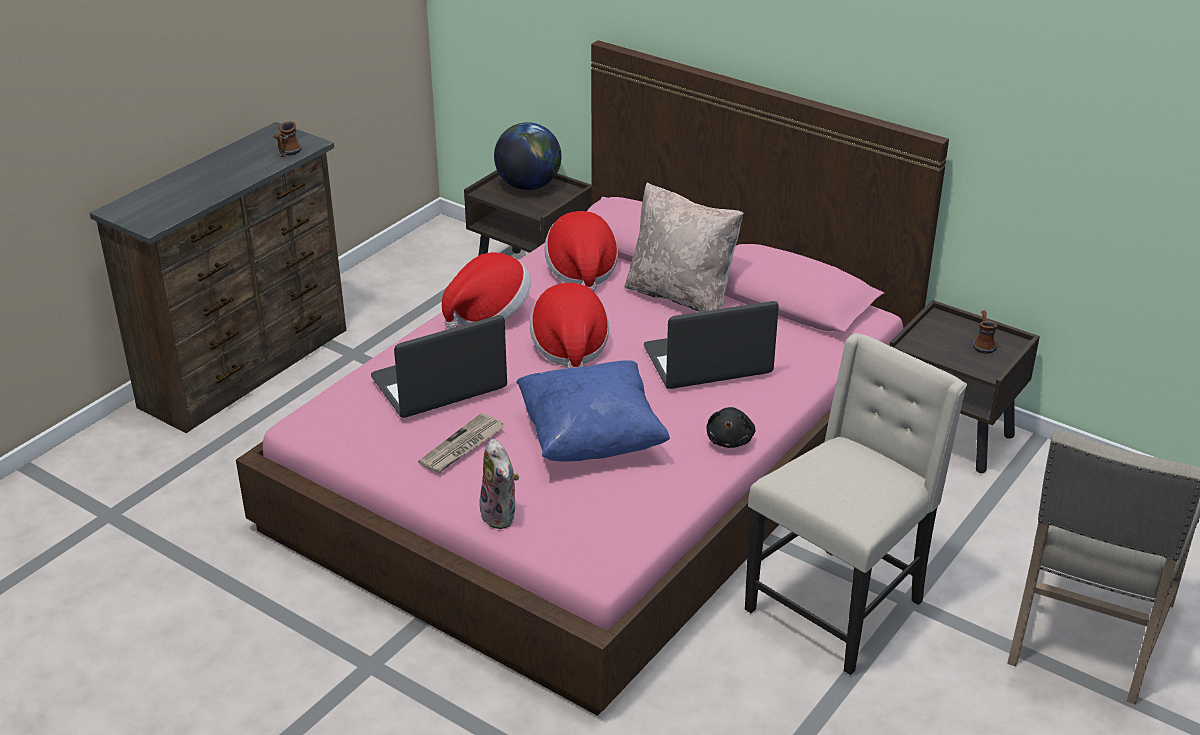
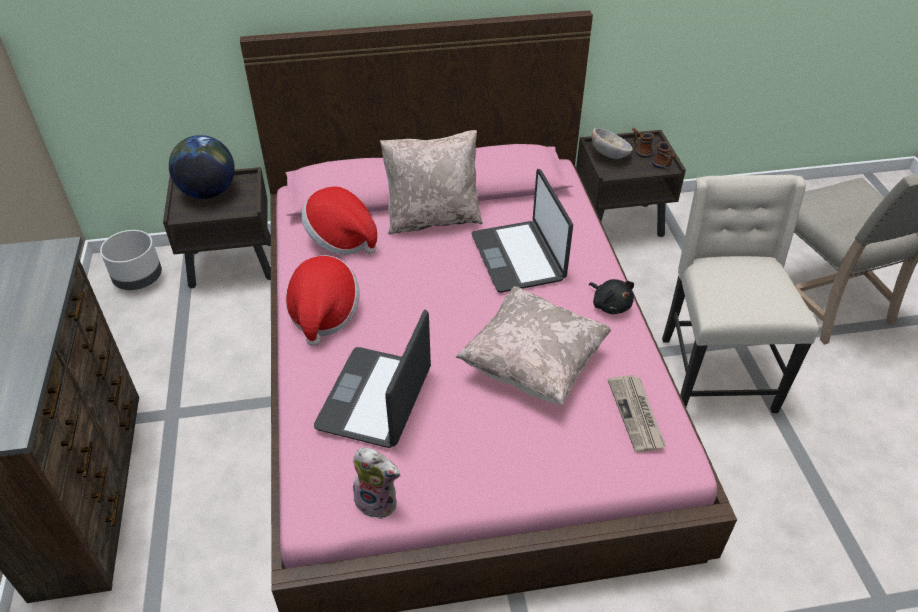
camera: 45 degrees left, 10 degrees up
mug [273,121,301,157] -> mug moved to [652,141,676,170]
newspaper [418,413,505,473] -> newspaper moved to [608,375,666,452]
plush toy [479,439,519,529] -> plush toy moved to [353,448,400,519]
blue pillow [516,360,670,462] -> beige pillow [456,286,611,405]
hat [530,283,609,368] -> none
laptop [644,301,779,389] -> laptop turned 45 degrees counterclockwise [472,169,573,293]
none -> grey planter [100,230,162,290]
none -> bowl [591,128,633,159]

